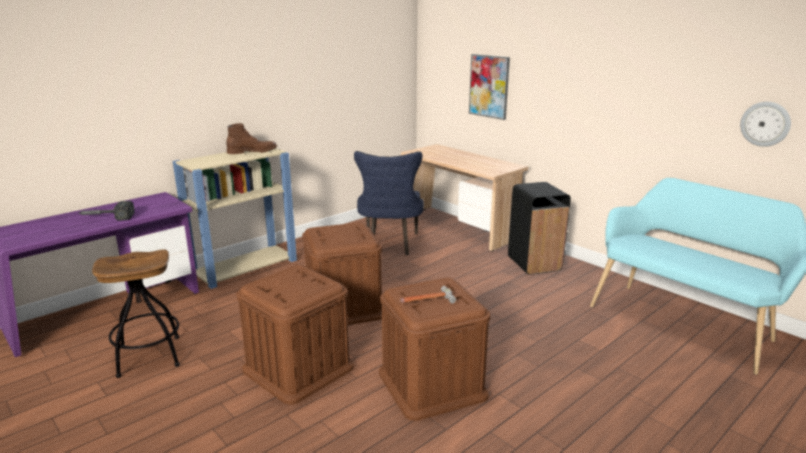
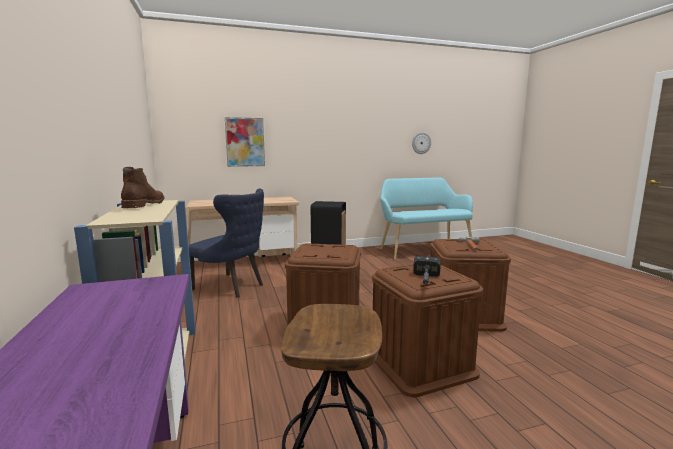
camera: 65 degrees left, 10 degrees down
hammer [77,201,135,221] -> hammer moved to [413,256,441,284]

